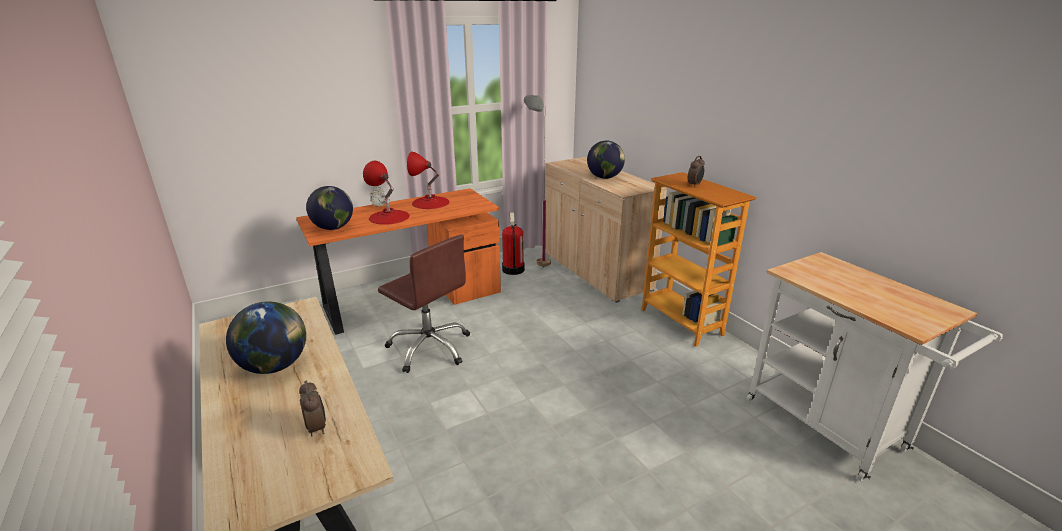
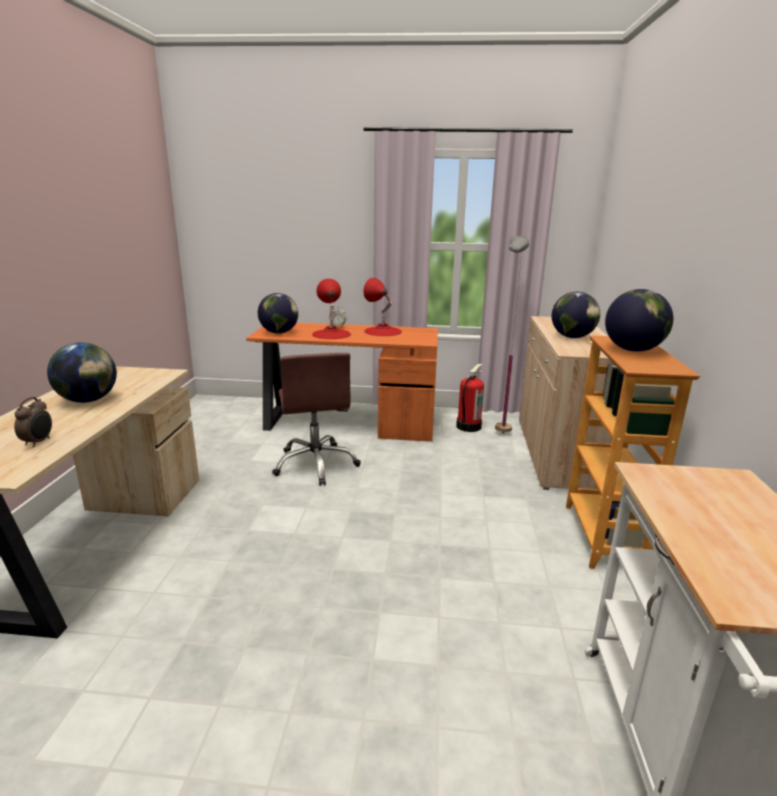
camera: 35 degrees right, 5 degrees down
alarm clock [688,156,705,187] -> globe [605,289,673,352]

